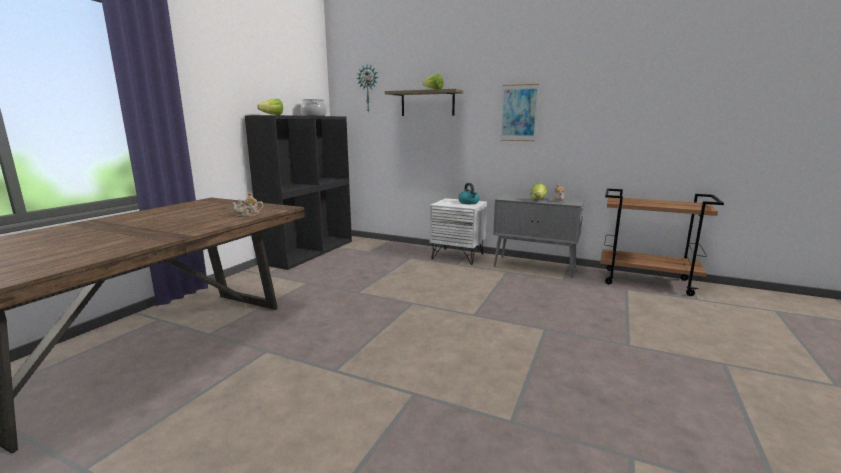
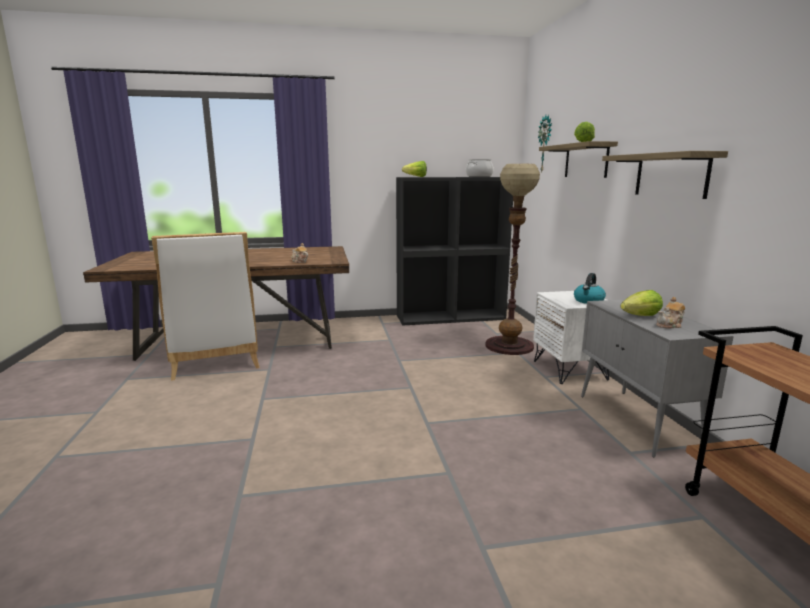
camera: 55 degrees right, 0 degrees up
picture [500,84,539,141] -> shelf [602,151,728,199]
none -> white chair [151,232,260,381]
none -> floor lamp [485,164,540,355]

